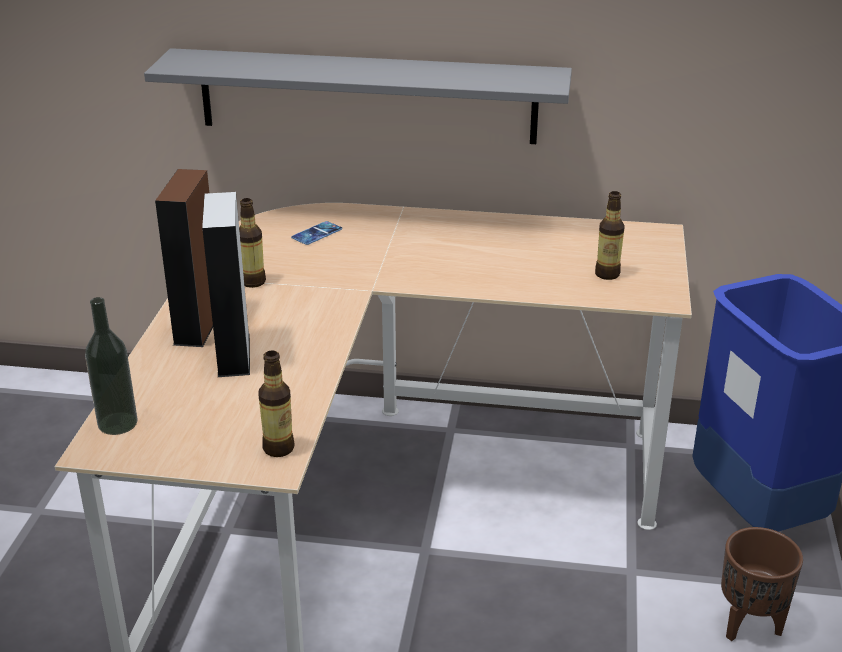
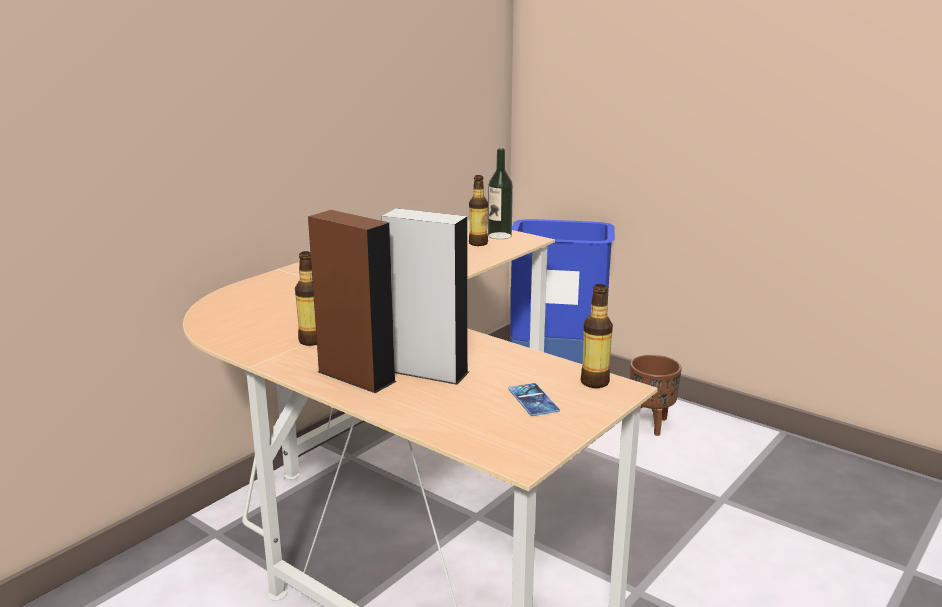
camera: 60 degrees left, 10 degrees down
bottle [85,297,137,435] -> bottle moved to [488,148,513,239]
grey shelf [144,48,572,144] -> none
phone [291,221,342,245] -> phone moved to [508,383,560,416]

